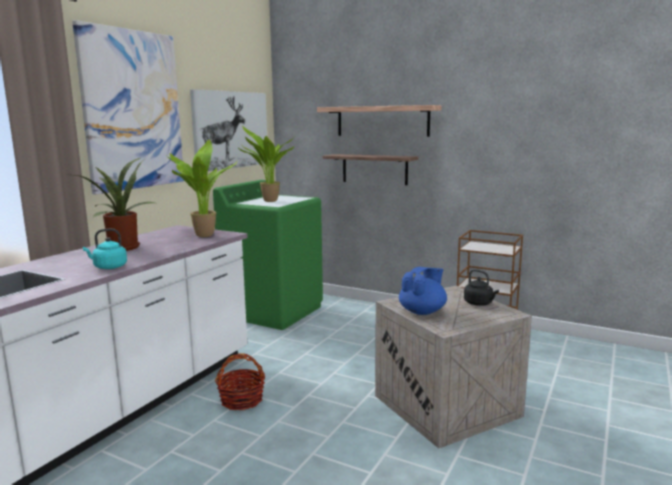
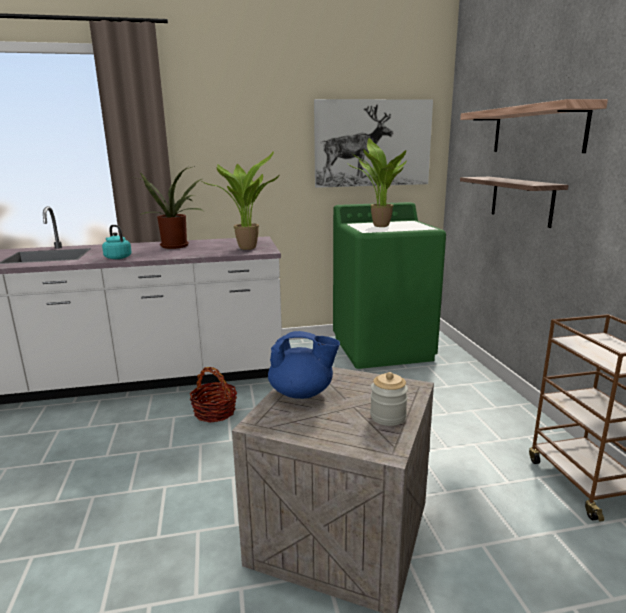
camera: 50 degrees right, 5 degrees up
picture [72,20,184,194] -> none
black kettle [464,269,499,306] -> jar [370,372,408,426]

